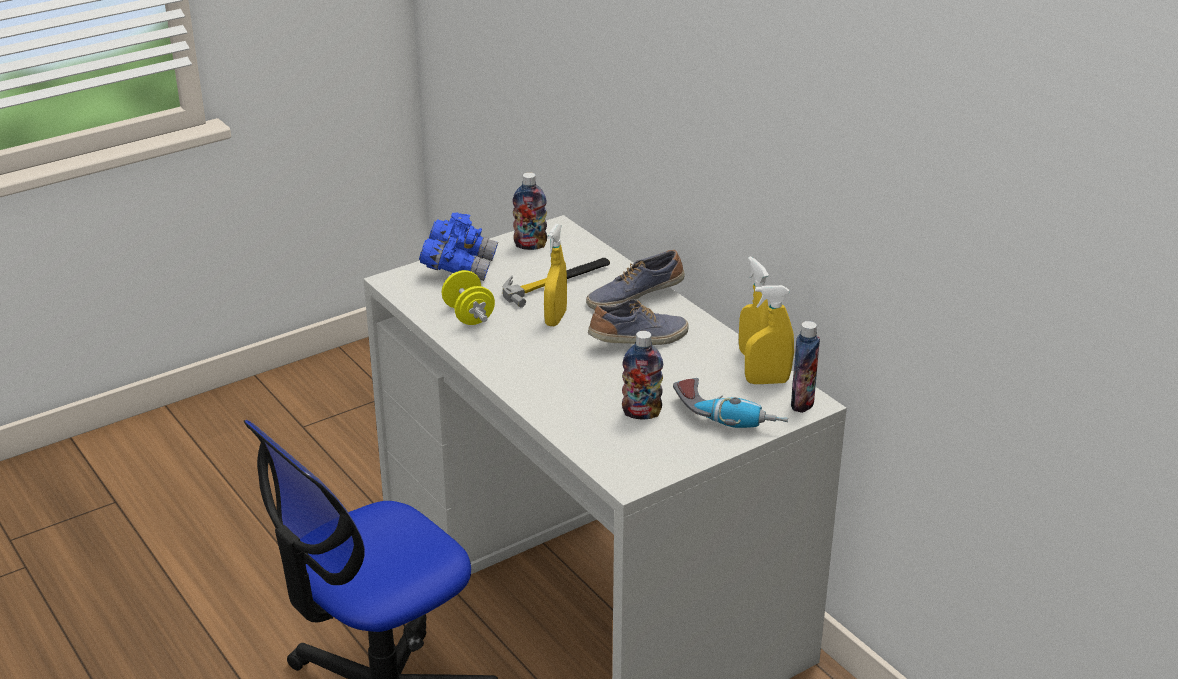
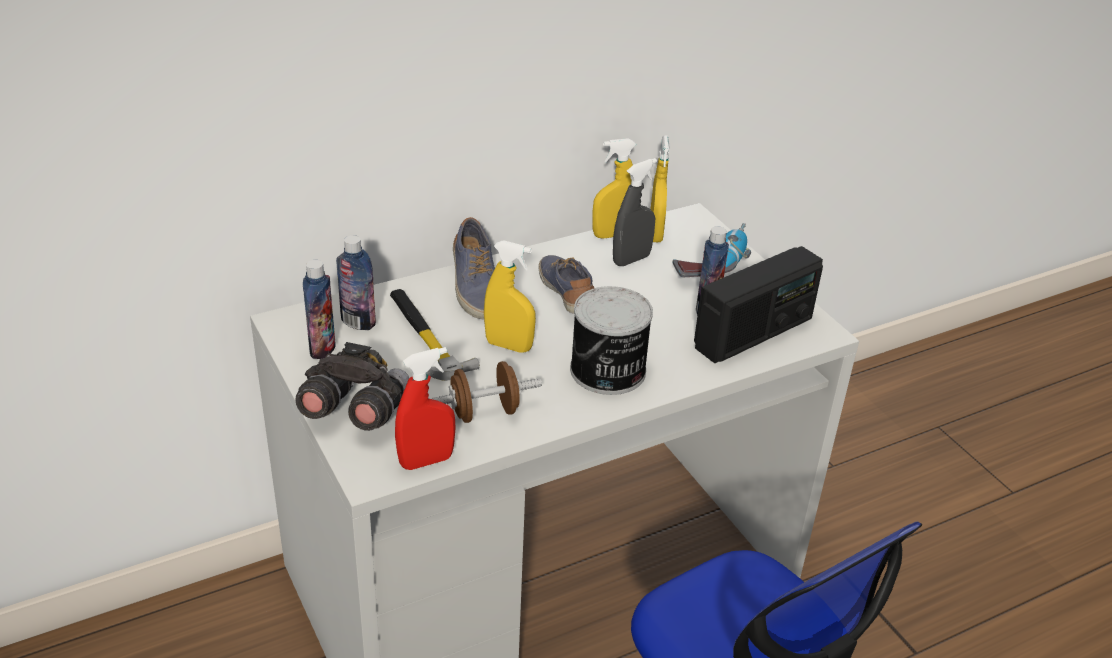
camera: 85 degrees left, 5 degrees up
blue binoculars [419,212,498,281] -> grey binoculars [295,342,409,431]
yellow dumbbell [442,270,495,325] -> brown dumbbell [429,361,542,423]
bottle [791,321,820,413] -> bottle moved to [336,235,376,330]
none -> red spray bottle [395,347,455,470]
none -> can [570,286,653,395]
none -> grey spray bottle [613,158,657,266]
none -> radio [694,246,823,363]

